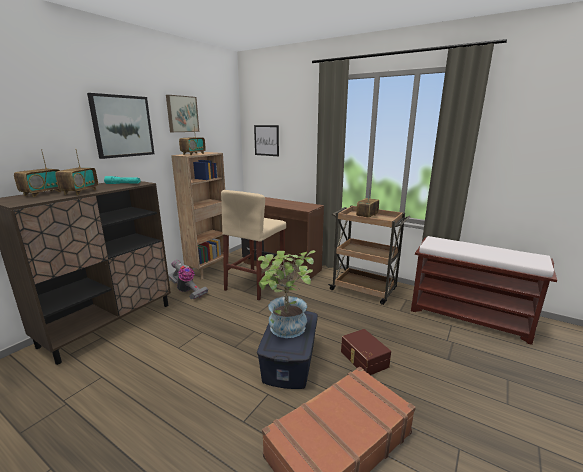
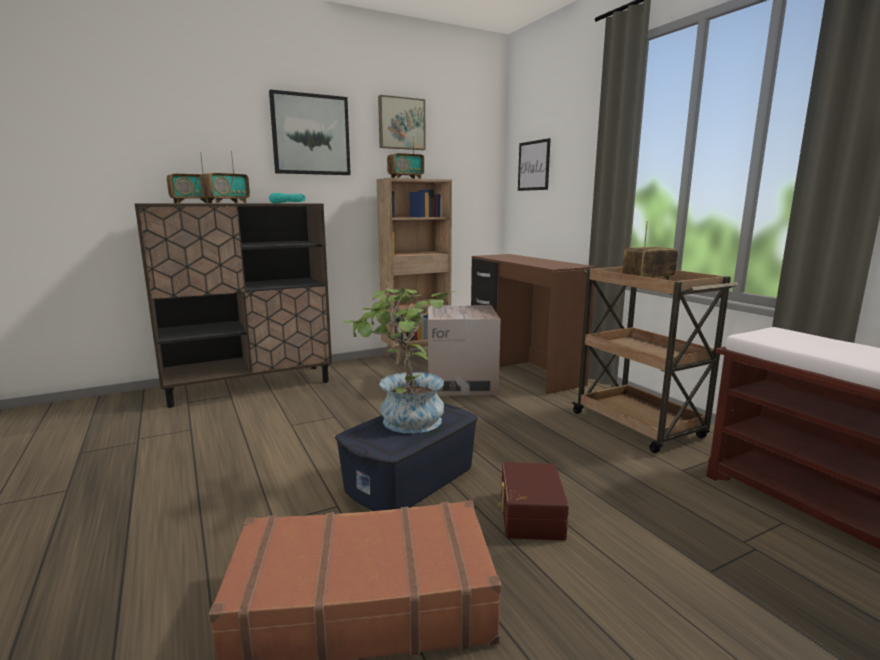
camera: 30 degrees right, 5 degrees down
vacuum cleaner [168,260,208,300] -> none
beige stool [221,190,286,300] -> cardboard box [428,305,501,396]

